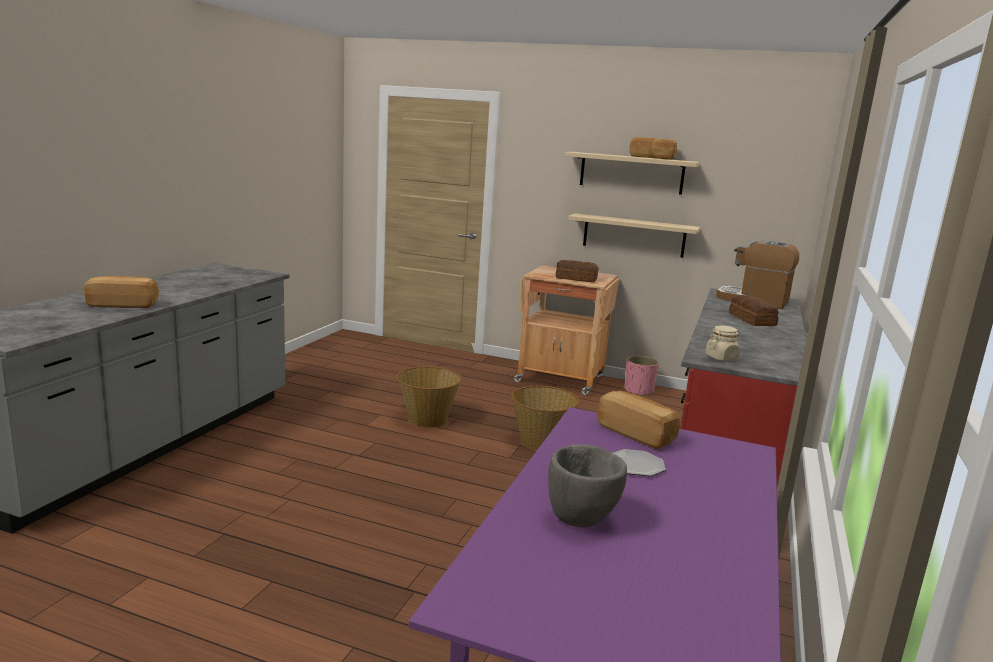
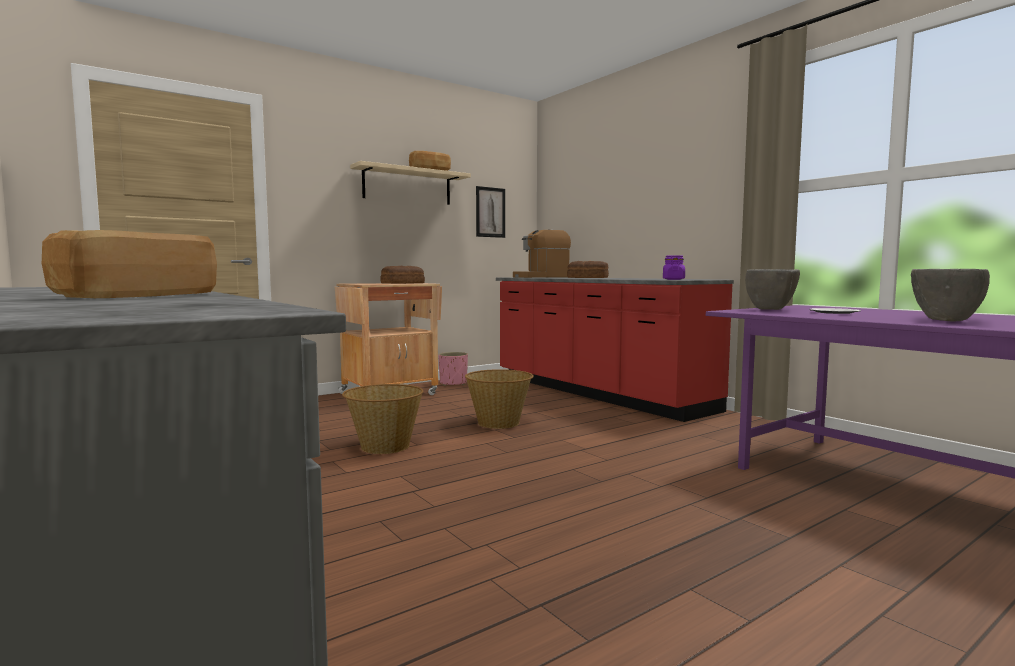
camera: 55 degrees left, 10 degrees down
beige shelf [568,213,700,258] -> none
bread [598,391,680,449] -> grey bowl [745,269,800,310]
beige jar [705,326,740,361] -> purple jar [663,255,685,280]
none -> picture [476,186,505,238]

